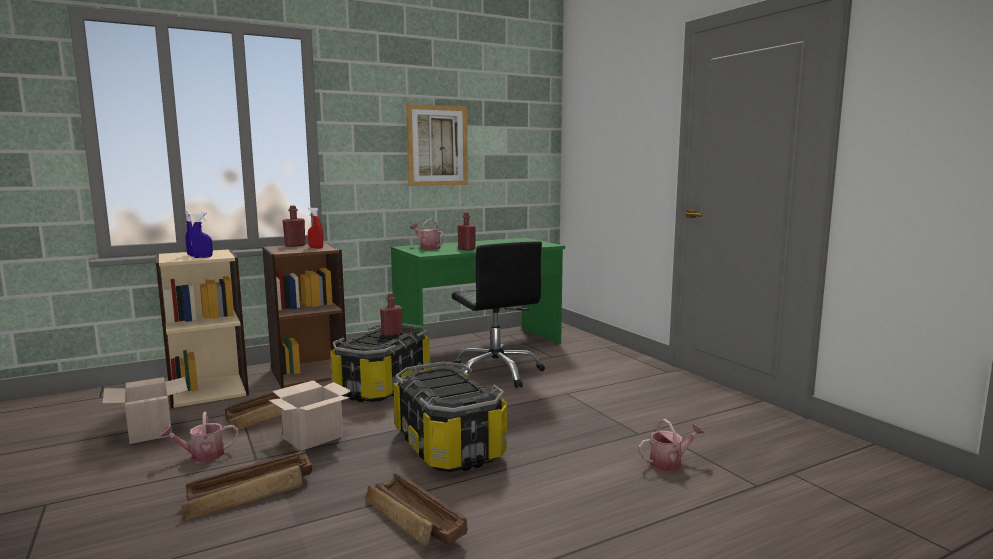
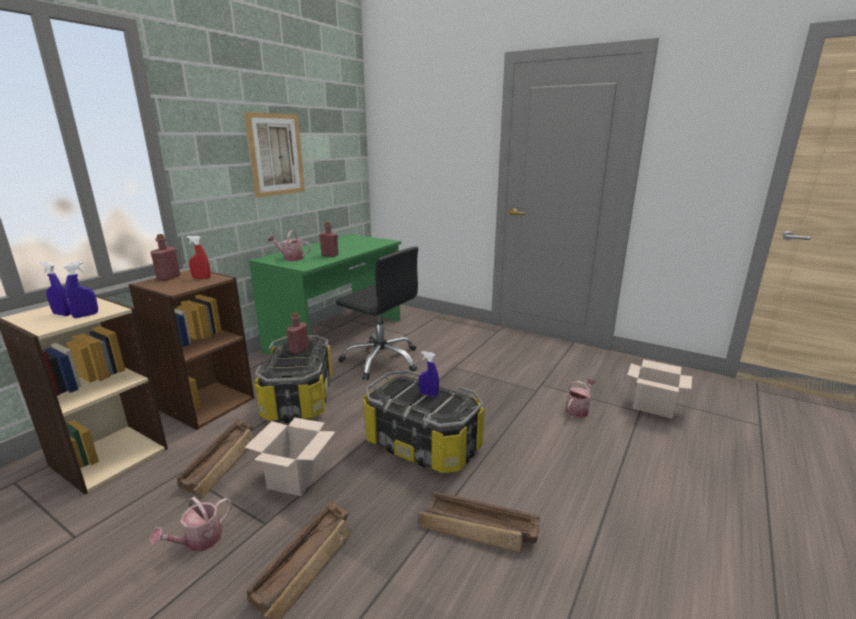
camera: 30 degrees left, 10 degrees up
cardboard box [103,377,188,444] -> cardboard box moved to [627,359,692,419]
none -> blue spray bottle [419,351,439,397]

